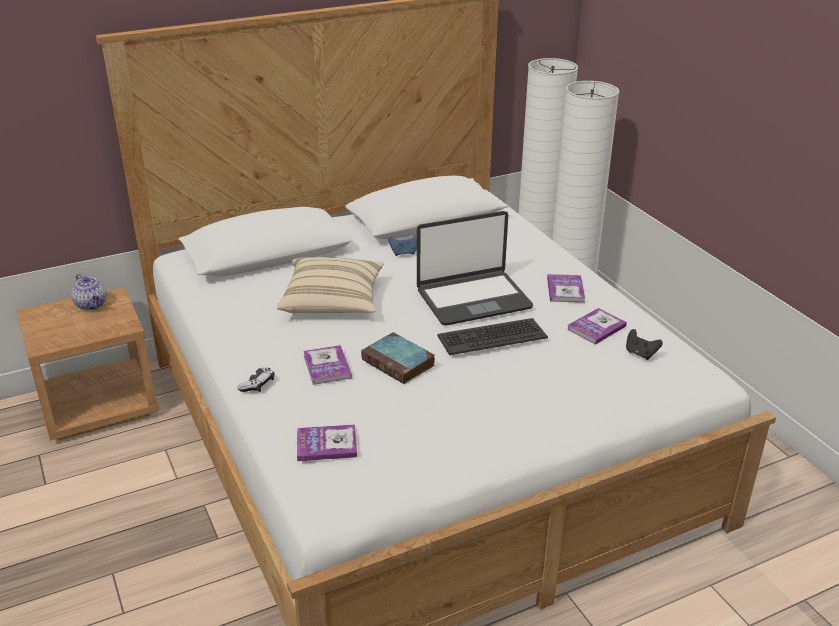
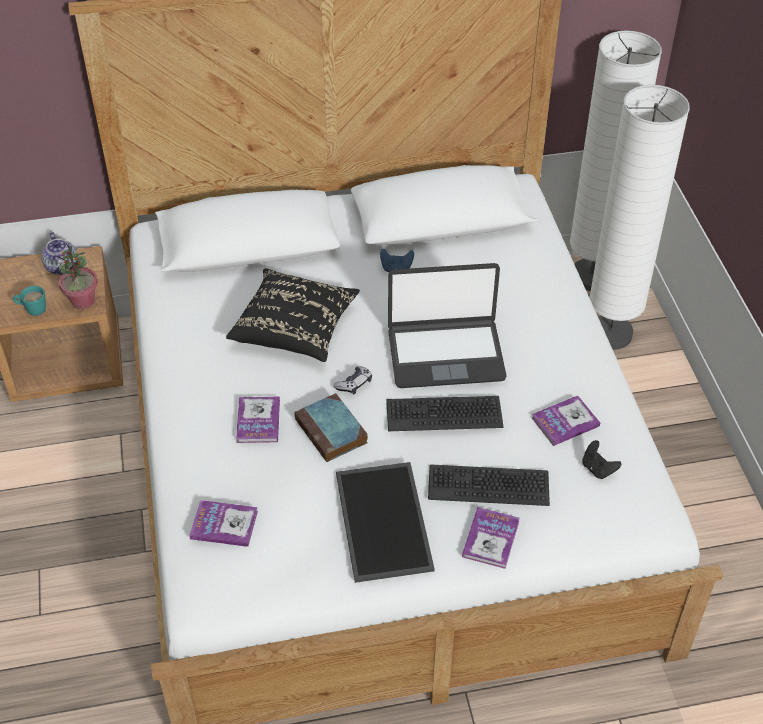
camera: 15 degrees right, 15 degrees up
game controller [237,368,274,392] -> game controller moved to [334,366,372,394]
beige pillow [277,257,384,313] -> black pillow [226,269,360,362]
book [547,274,585,303] -> book moved to [462,507,520,569]
none -> turquoise mug [13,286,46,316]
none -> potted plant [57,242,98,309]
none -> tray [336,462,435,583]
none -> keyboard [428,464,550,506]

